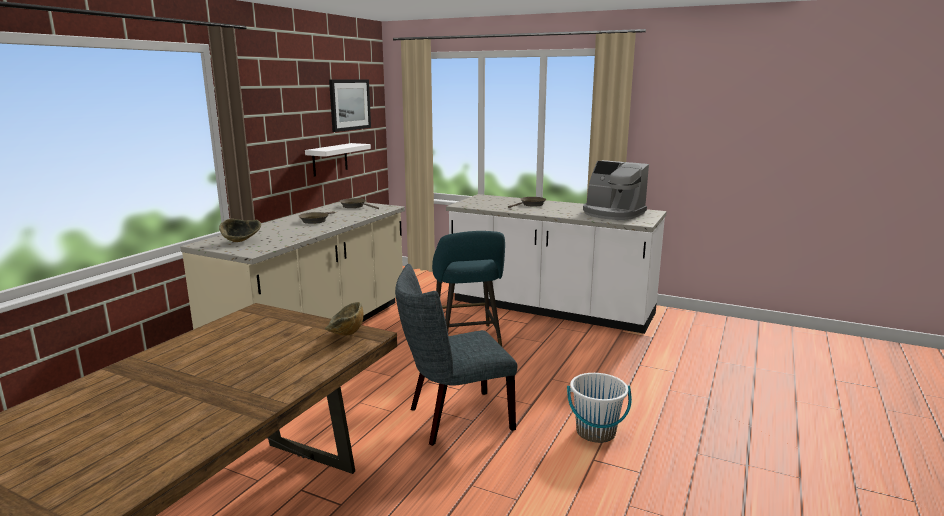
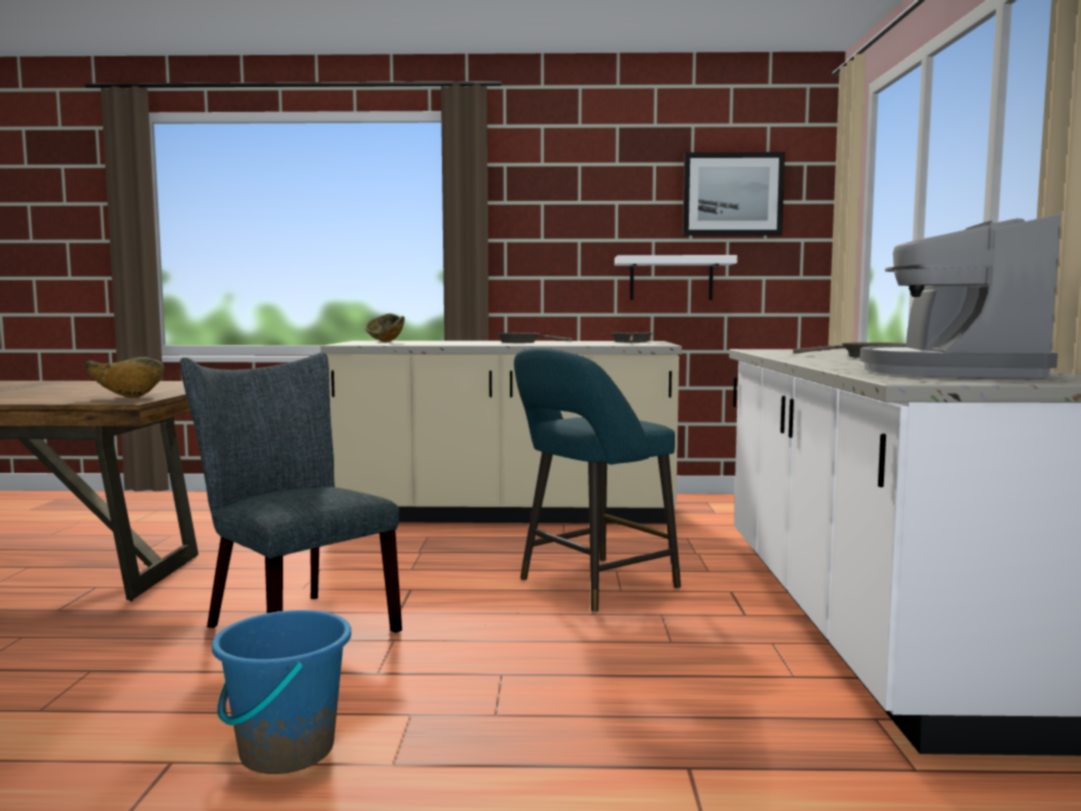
camera: 65 degrees right, 10 degrees down
white bucket [567,373,632,443] -> blue bucket [212,610,351,774]

